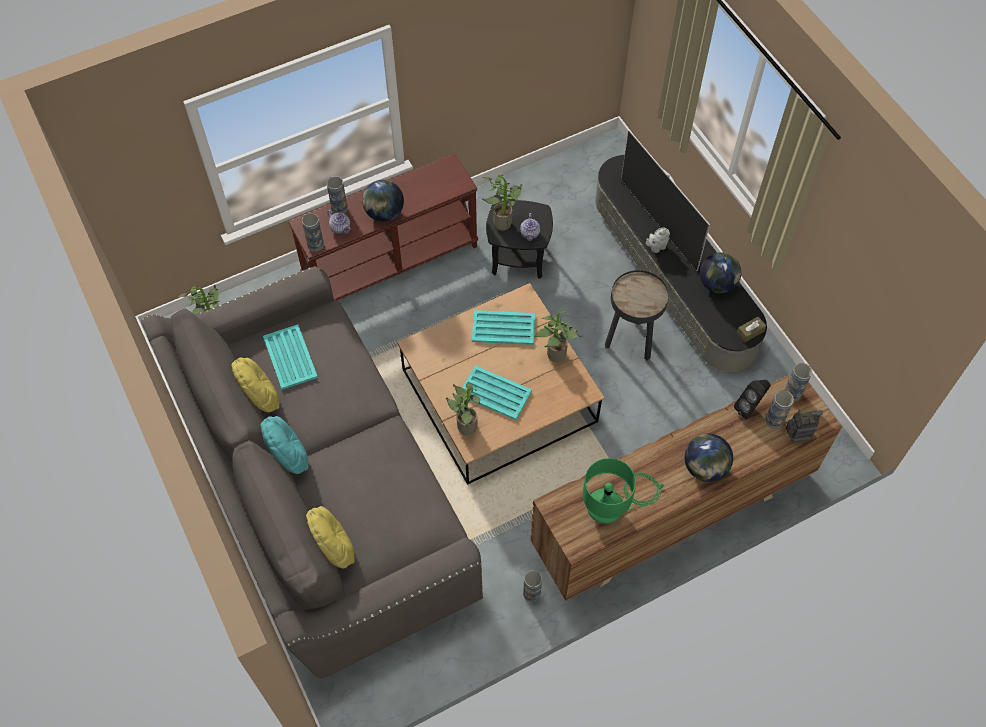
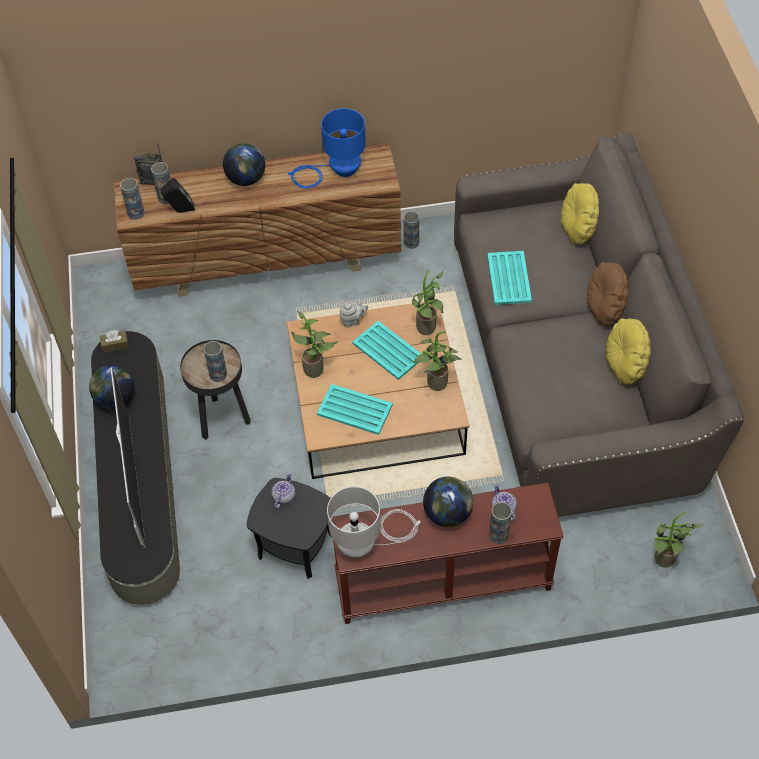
camera: 160 degrees left, 5 degrees down
turquoise pillow [260,416,308,474] -> brown pillow [587,262,629,326]
turquoise tray [263,324,318,390] -> turquoise tray moved to [487,251,532,305]
vase [302,213,324,252] -> vase moved to [203,341,227,382]
potted plant [482,174,522,230] -> potted plant moved to [413,331,462,391]
green table lamp [583,458,664,524] -> blue table lamp [288,108,366,189]
grey teapot [646,228,670,253] -> grey teapot moved to [339,302,368,328]
none -> white table lamp [327,486,421,558]

